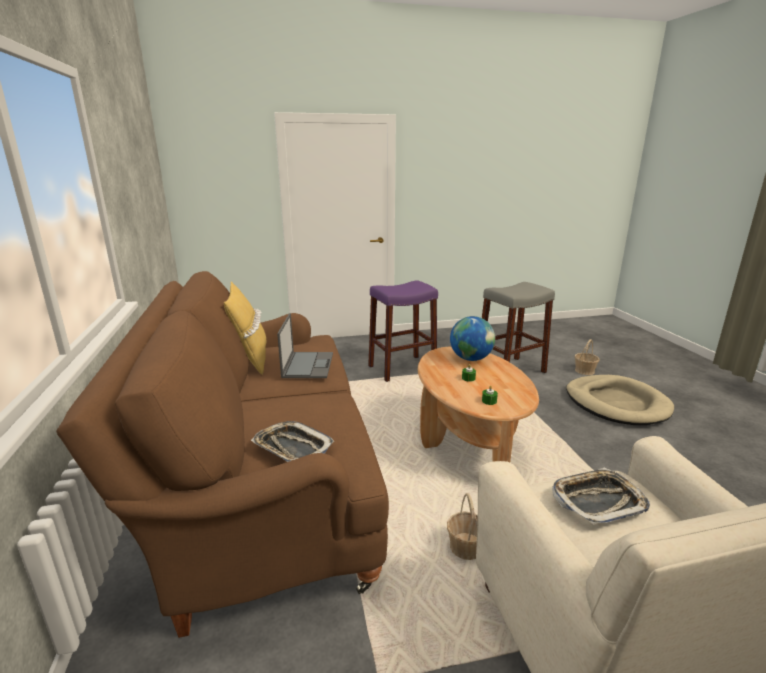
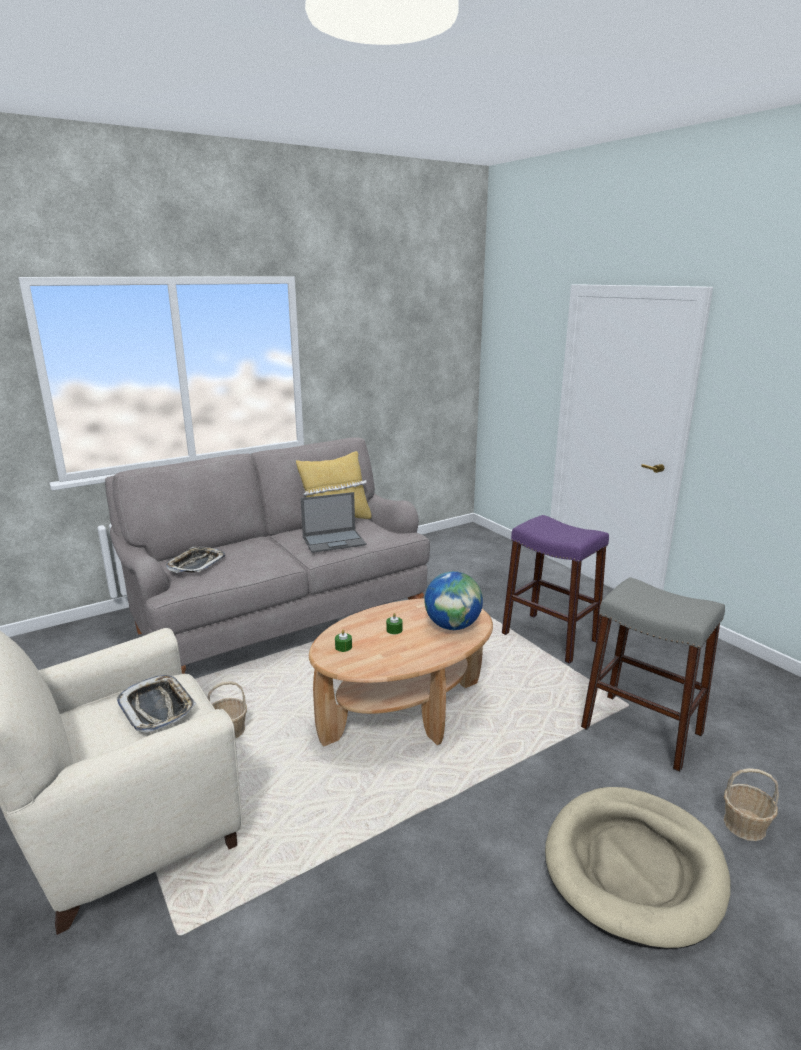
camera: 70 degrees right, 0 degrees up
brown sofa [56,271,389,638] -> grey sofa [105,437,430,674]

